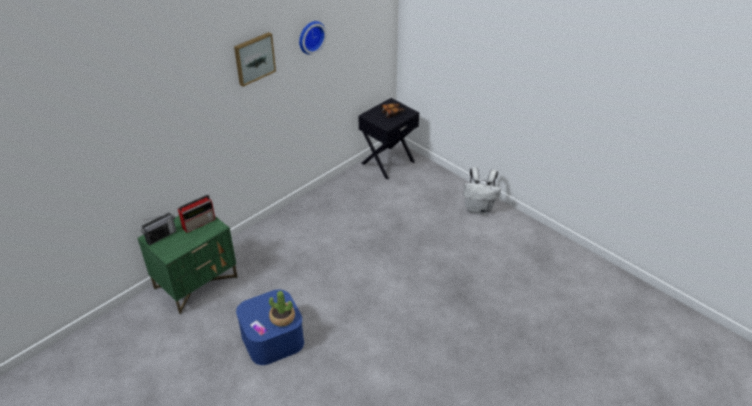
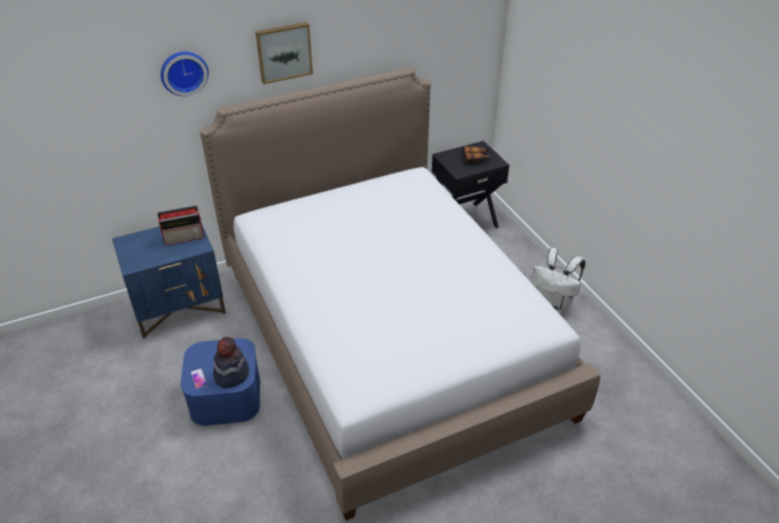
camera: 20 degrees right, 0 degrees up
green nightstand [137,216,238,314] -> blue nightstand [112,223,226,338]
radio [141,213,177,245] -> none
potted plant [269,291,295,327] -> hat [213,337,249,388]
wall clock [299,21,327,54] -> wall clock moved to [161,51,209,96]
none -> bed [200,68,601,521]

